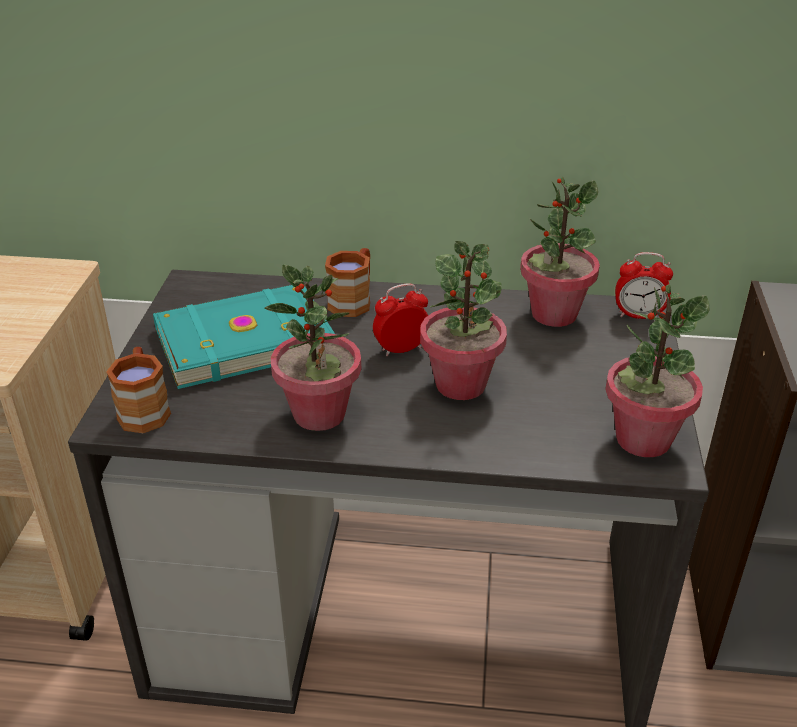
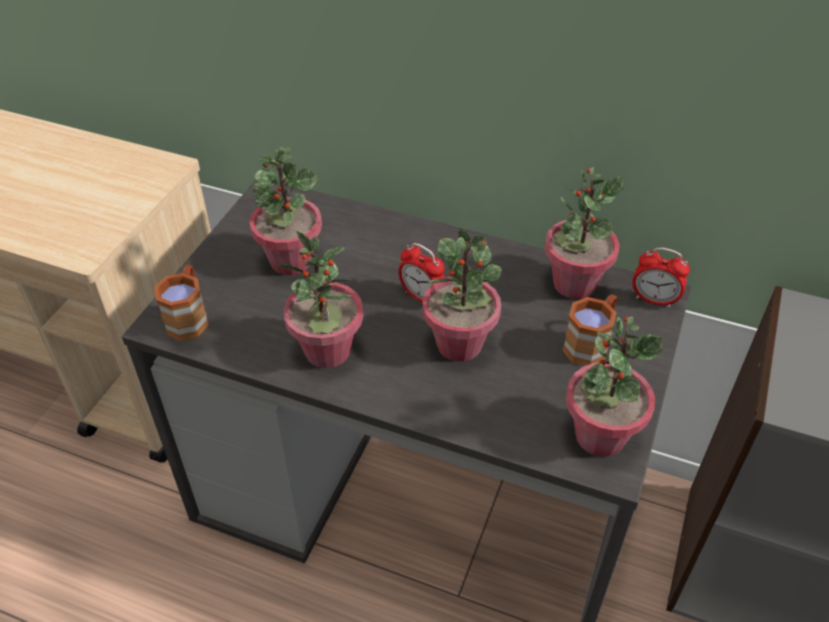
camera: 15 degrees right, 10 degrees up
turquoise book [153,285,335,389] -> potted plant [249,147,322,275]
brown mug [325,248,371,317] -> brown mug moved to [562,294,617,366]
alarm clock [373,283,428,356] -> alarm clock turned 135 degrees counterclockwise [398,243,445,303]

